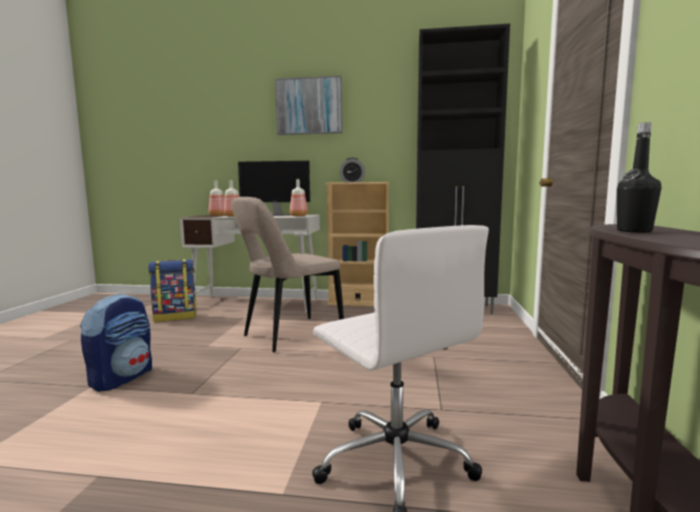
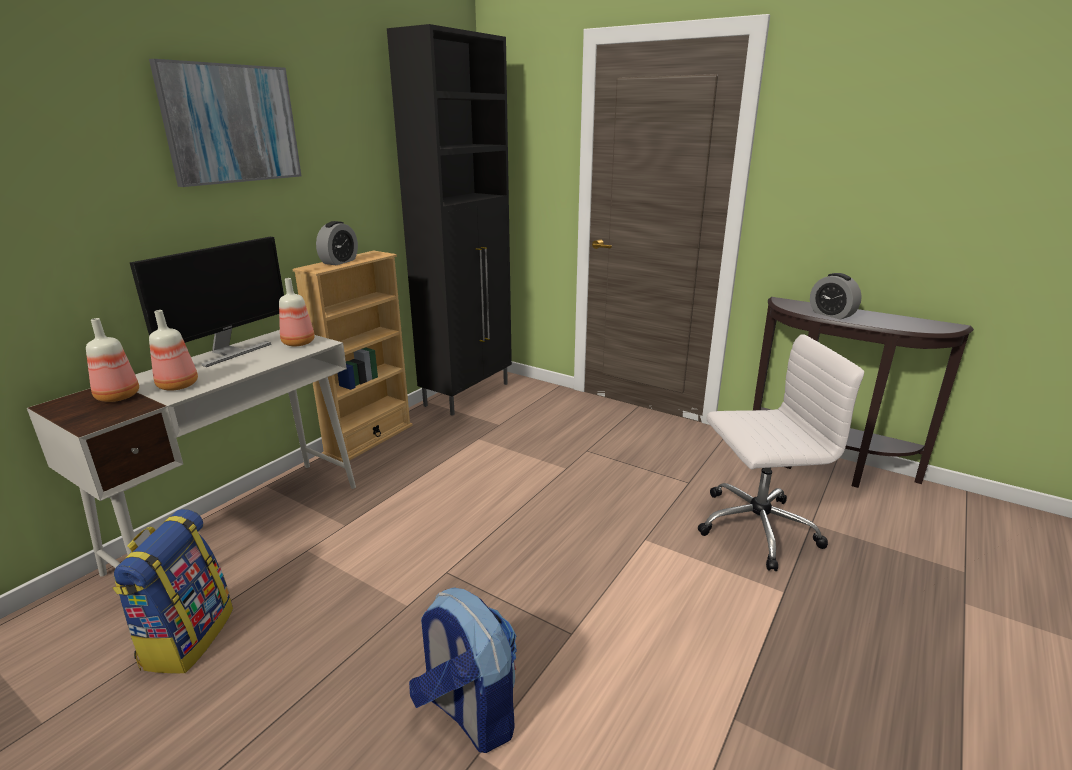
camera: 65 degrees left, 15 degrees up
beige chair [232,197,344,352] -> none
black bottle [617,122,661,232] -> alarm clock [810,273,862,320]

